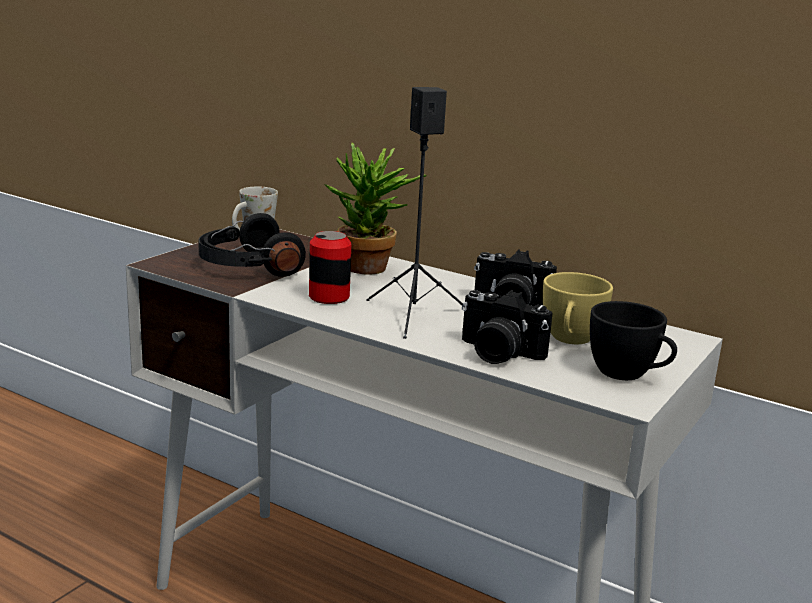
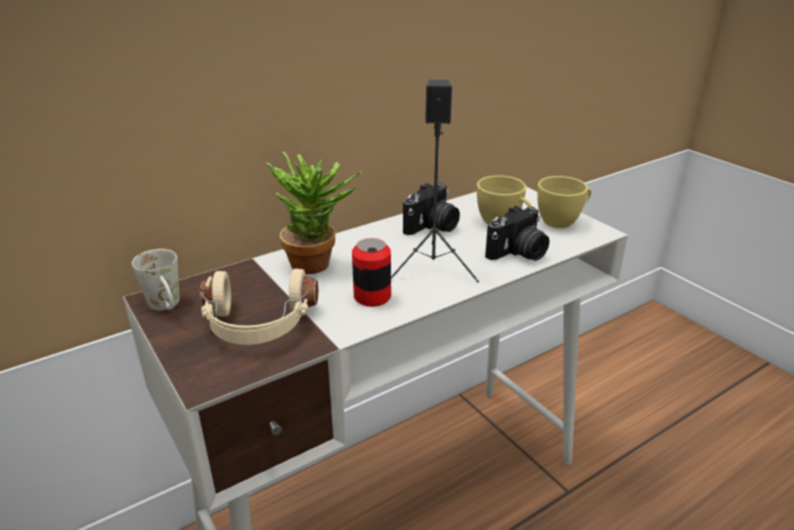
camera: 65 degrees left, 10 degrees up
black headphones [198,213,306,277] -> beige headphones [200,268,318,345]
black cup [590,301,677,380] -> yellow cup [537,176,592,228]

